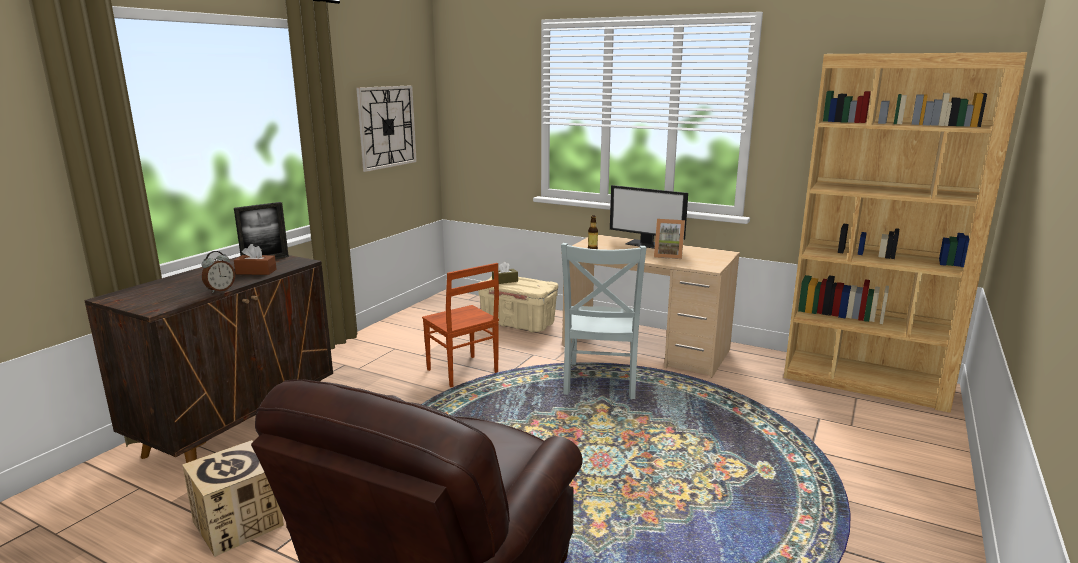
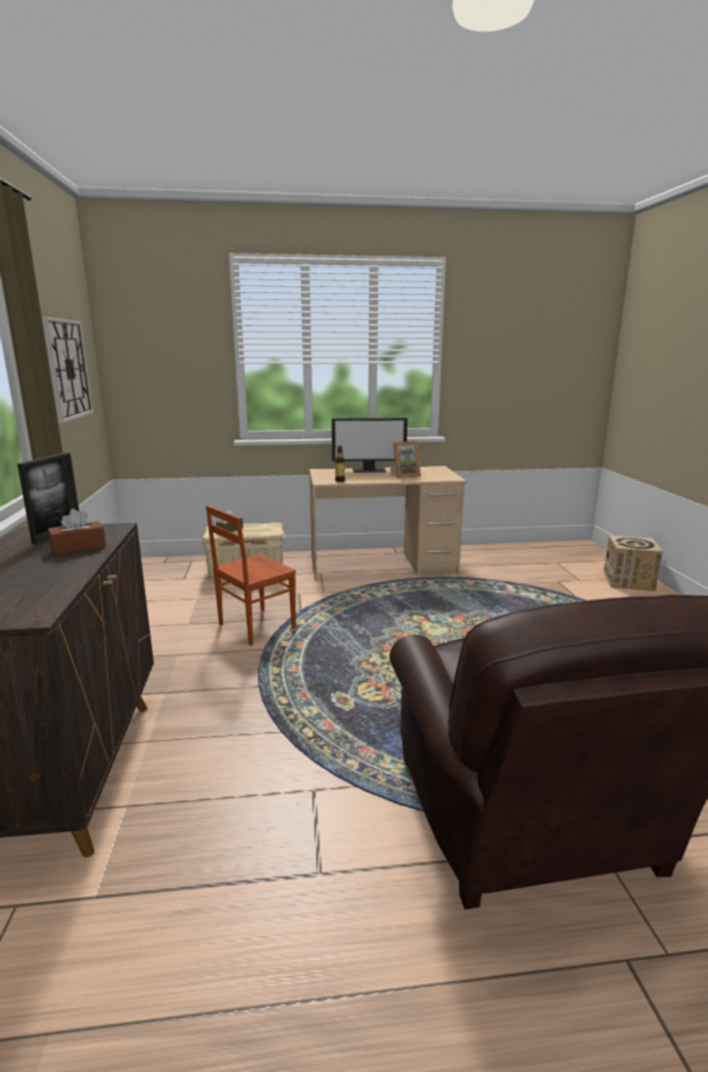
camera: 35 degrees left, 0 degrees up
cardboard box [182,440,284,557] -> cardboard box moved to [604,535,663,591]
alarm clock [202,251,235,293] -> none
brown chair [422,263,499,387] -> brown chair turned 120 degrees clockwise [206,505,296,646]
grey chair [561,243,646,399] -> none
brown bookcase [784,52,1027,413] -> none

